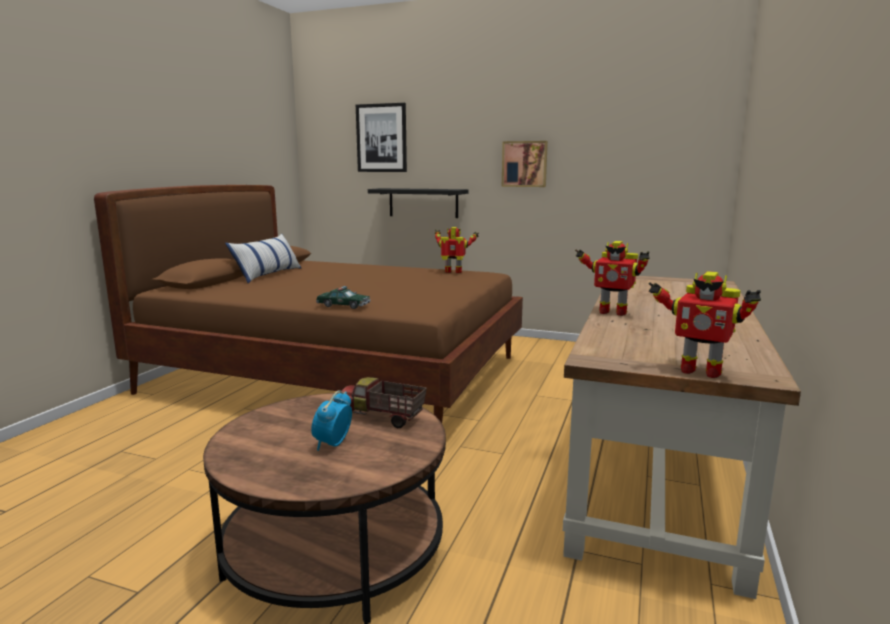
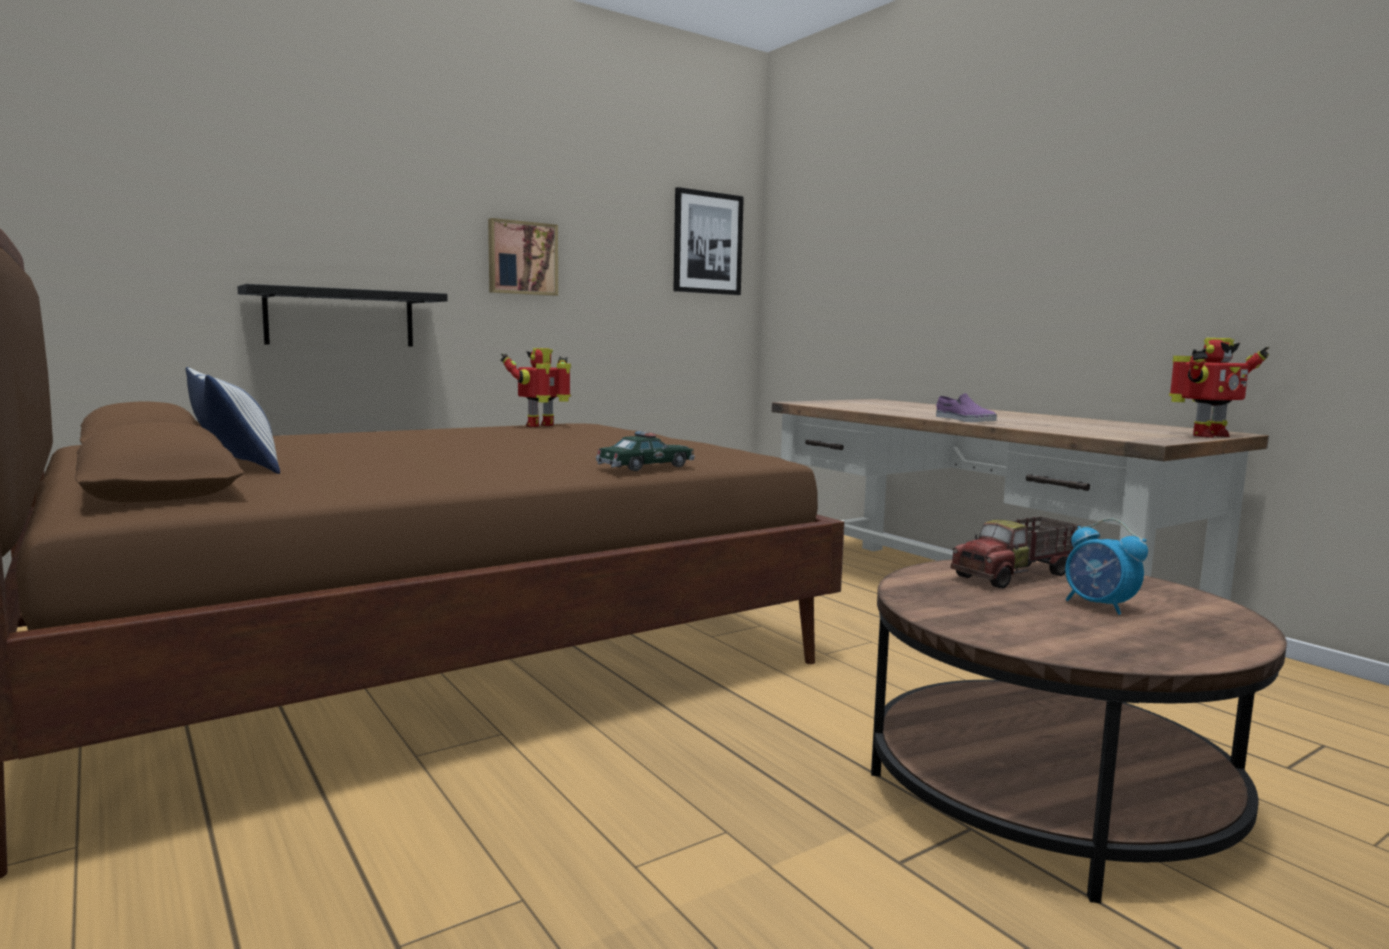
camera: 55 degrees left, 5 degrees down
picture [356,103,407,172] -> picture moved to [673,187,744,295]
toy robot [575,241,650,316] -> purple shoe [936,393,997,422]

